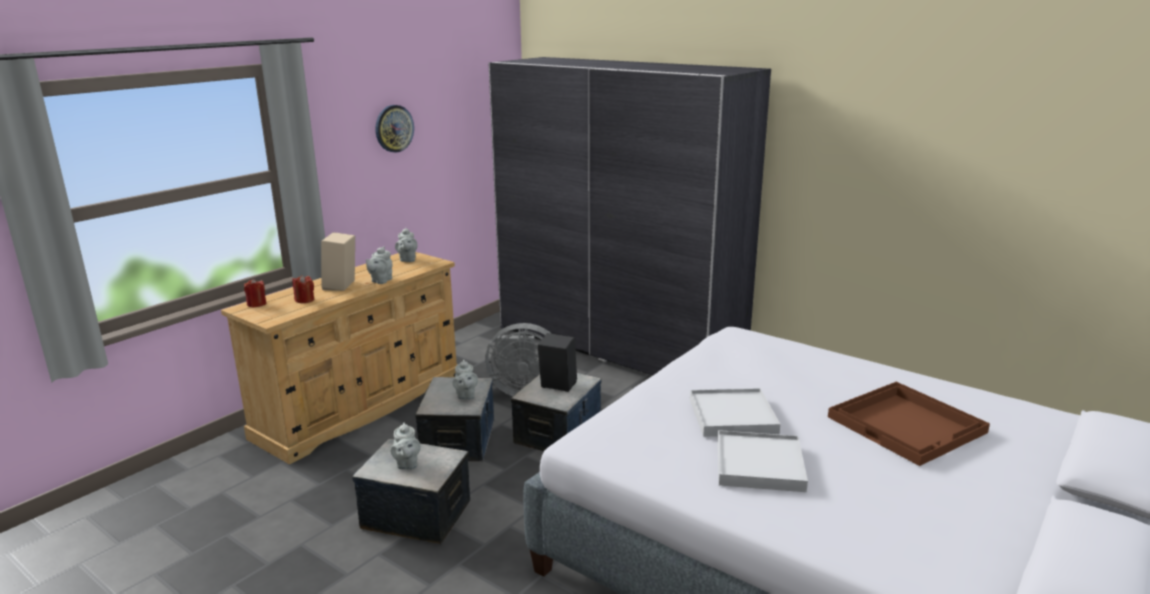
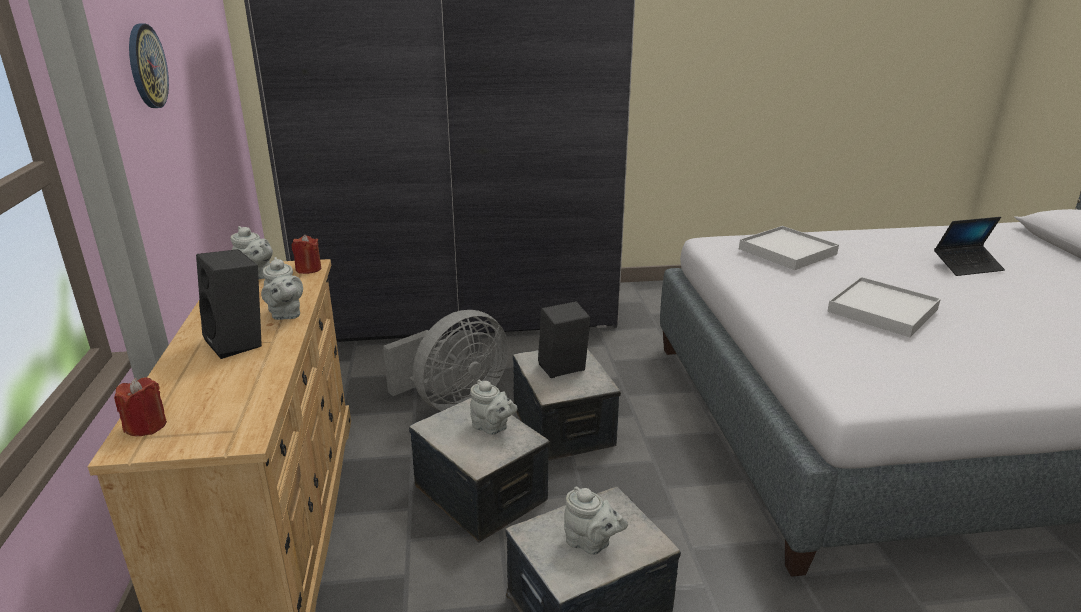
camera: 45 degrees left, 5 degrees up
red candle [292,275,314,303] -> red candle moved to [291,235,321,274]
beige speaker [321,232,355,291] -> black speaker [196,249,262,359]
white tray [717,430,808,492] -> white tray moved to [739,226,839,270]
brown tray [828,382,990,466] -> laptop [934,217,1005,276]

